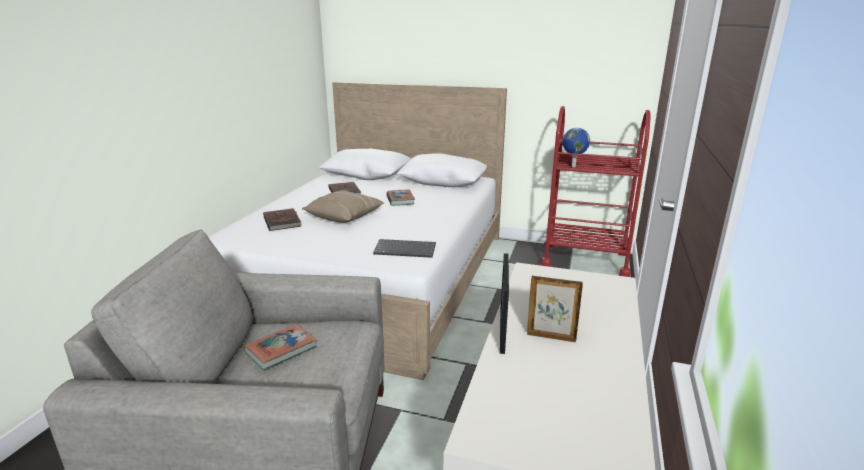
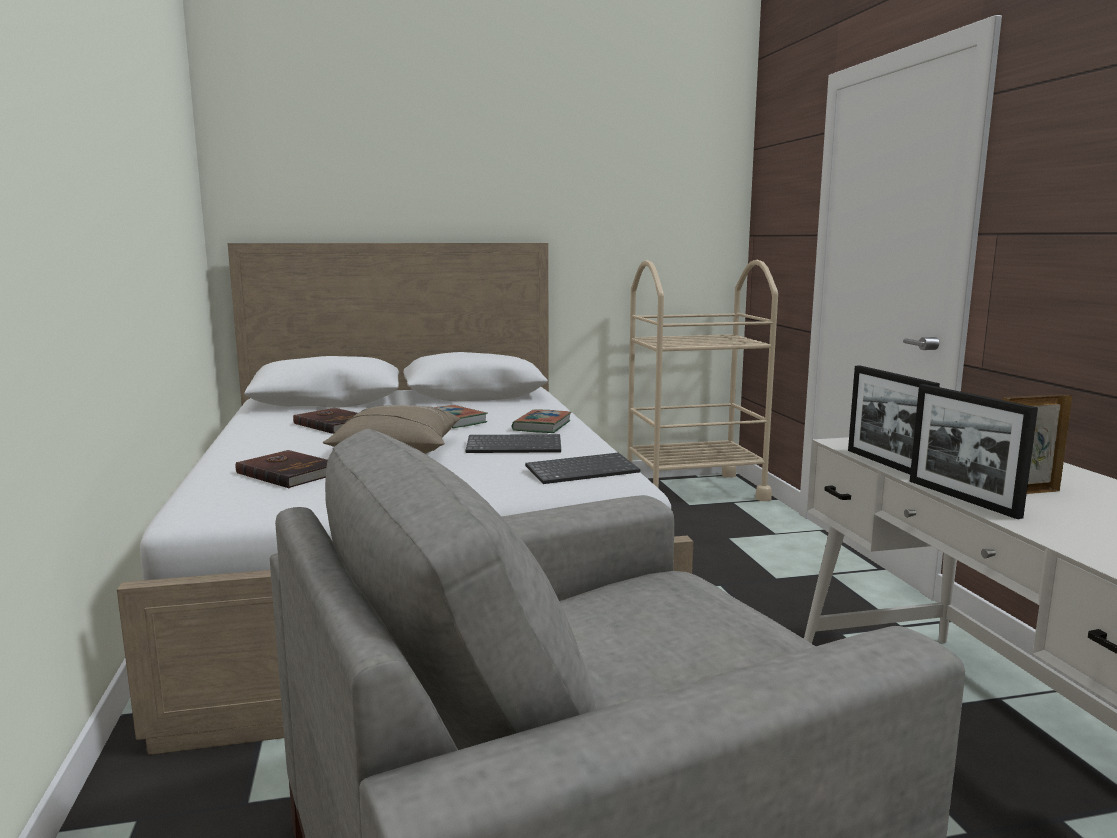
camera: 30 degrees left, 10 degrees down
book [244,324,317,371] -> book moved to [512,409,572,433]
red cart [541,106,650,277] -> beige cart [628,260,778,501]
globe [562,128,590,167] -> none
none -> keyboard [466,434,561,453]
none -> picture frame [848,365,940,475]

